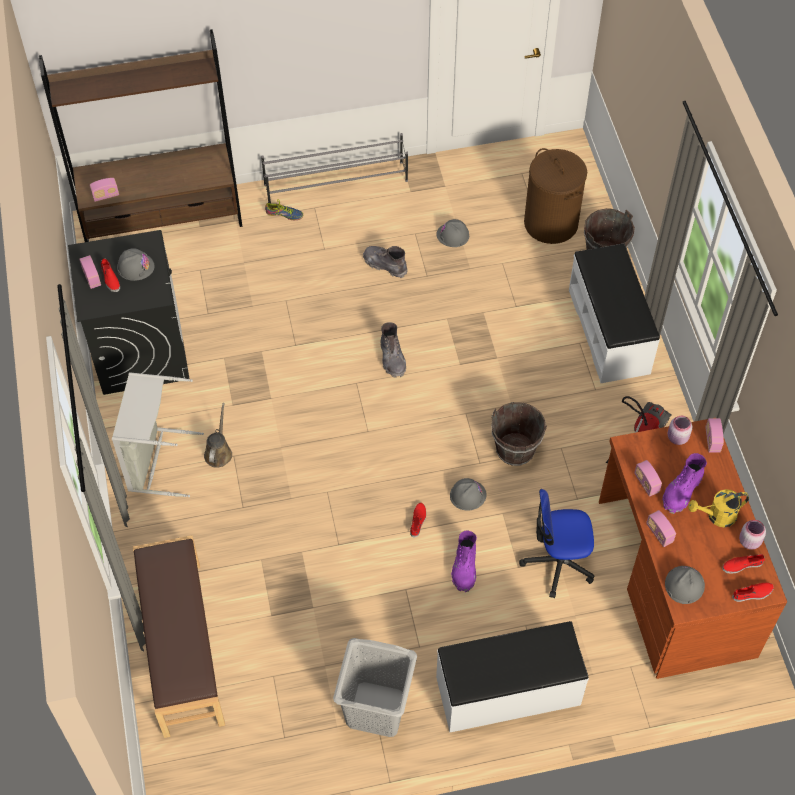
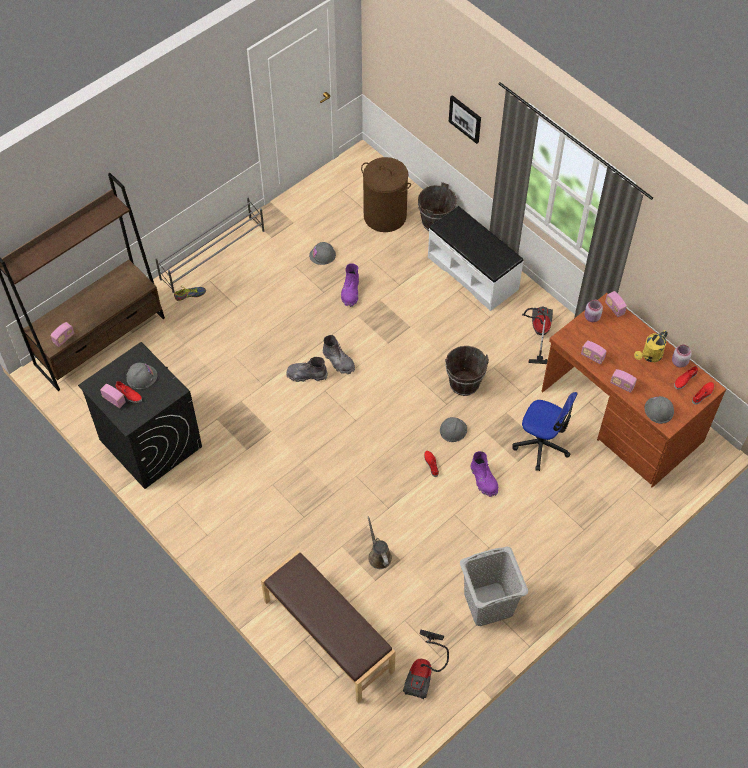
camera: 30 degrees left, 0 degrees up
grey laundry basket [112,372,204,497] -> none
brown watering can [204,403,232,468] -> brown watering can moved to [368,516,392,569]
grey boot [363,246,408,278] -> grey boot moved to [286,357,328,382]
white bench [436,621,589,732] -> none
office chair [519,489,594,598] -> office chair turned 120 degrees counterclockwise [512,392,578,471]
purple boot [662,453,707,514] -> purple boot moved to [341,263,359,307]
none -> vacuum cleaner [403,630,449,699]
none -> picture [449,95,481,144]

